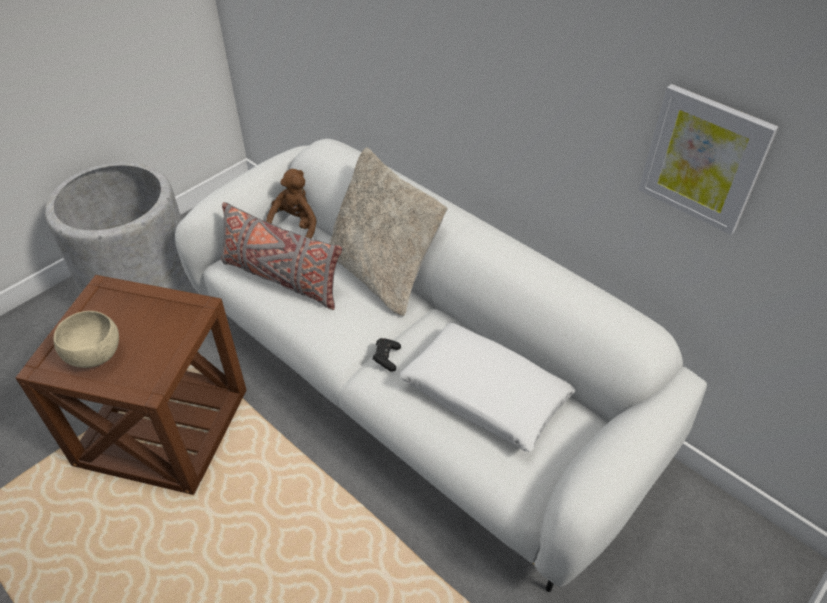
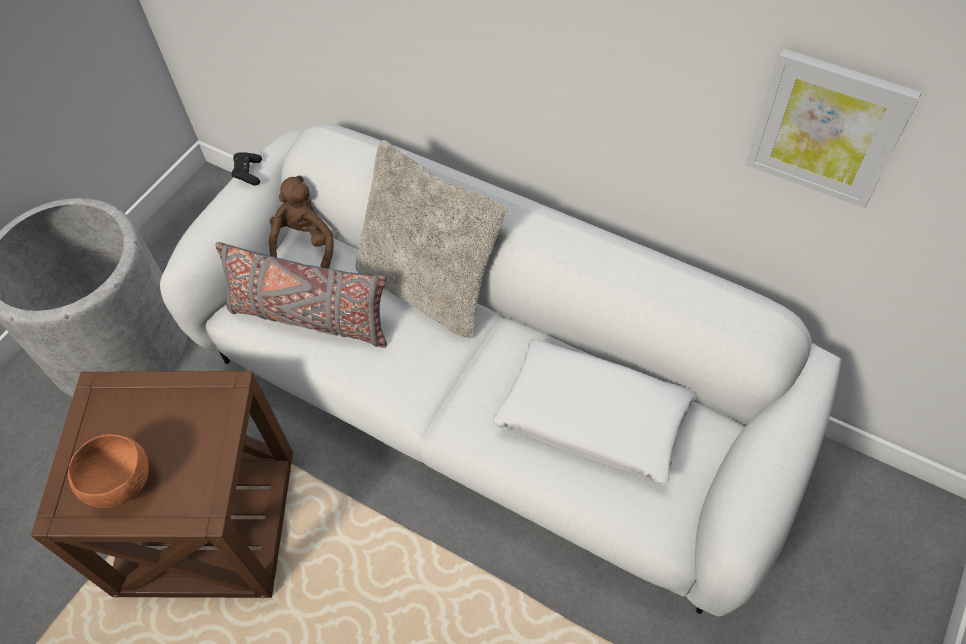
camera: 10 degrees left, 10 degrees up
beige bowl [53,311,119,368] -> orange bowl [68,434,149,508]
black game controller [372,338,401,372] -> black game controller moved to [231,152,262,186]

